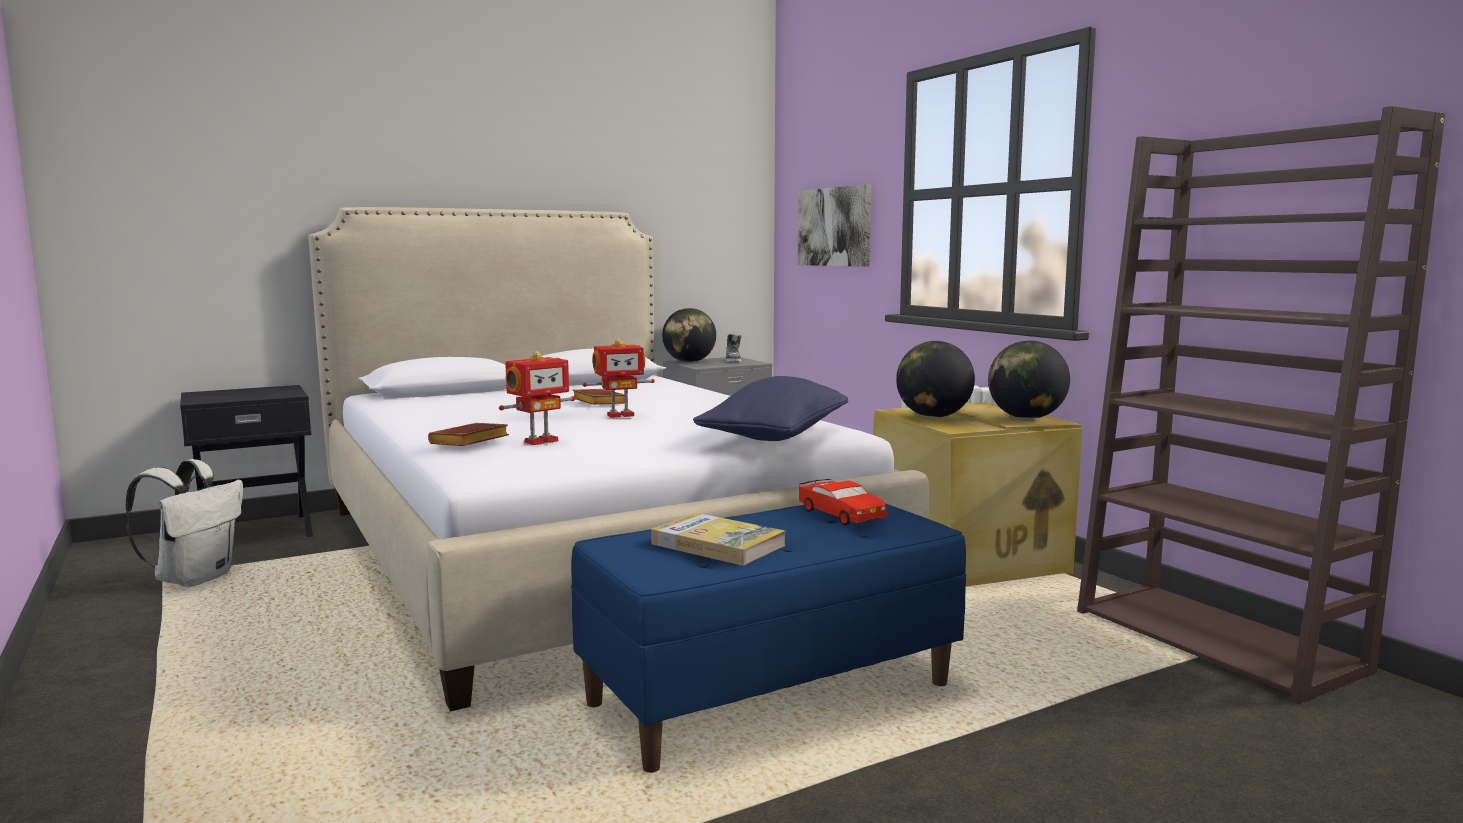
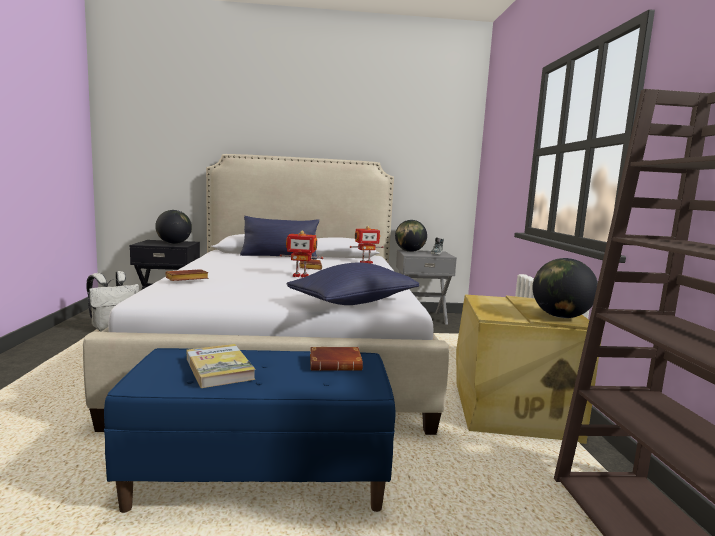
camera: 25 degrees right, 0 degrees up
toy robot [499,351,575,445] -> toy robot moved to [350,226,383,264]
picture [798,184,871,267] -> none
red toy car [799,479,888,525] -> brown book [310,347,363,371]
globe [896,341,975,418] -> globe moved to [155,210,192,244]
none -> blue pillow [240,216,319,259]

